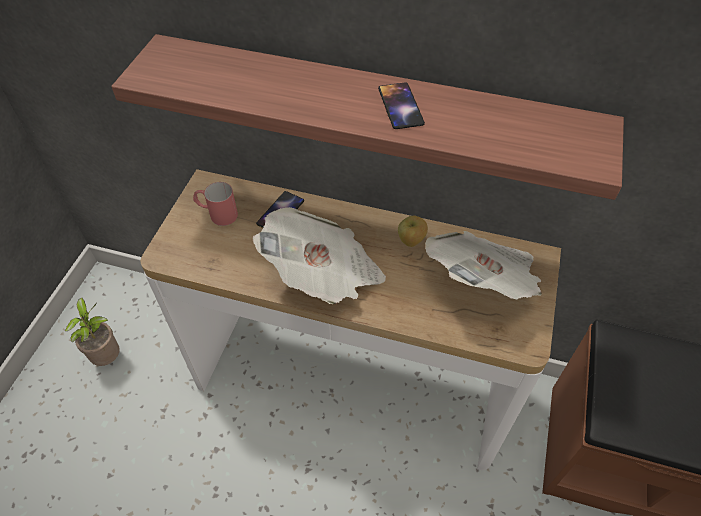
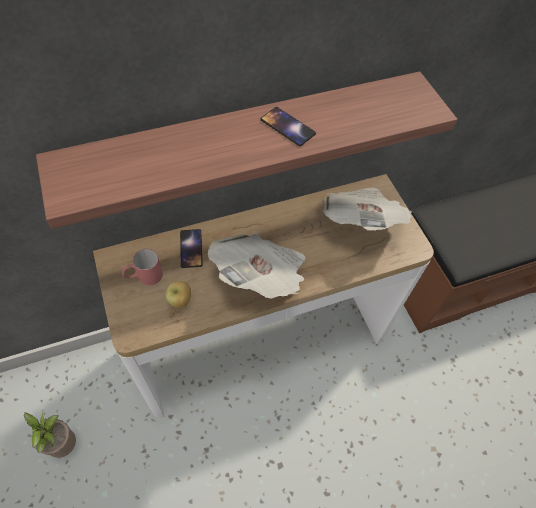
camera: 40 degrees left, 5 degrees up
apple [398,216,428,247] -> apple moved to [166,281,191,308]

